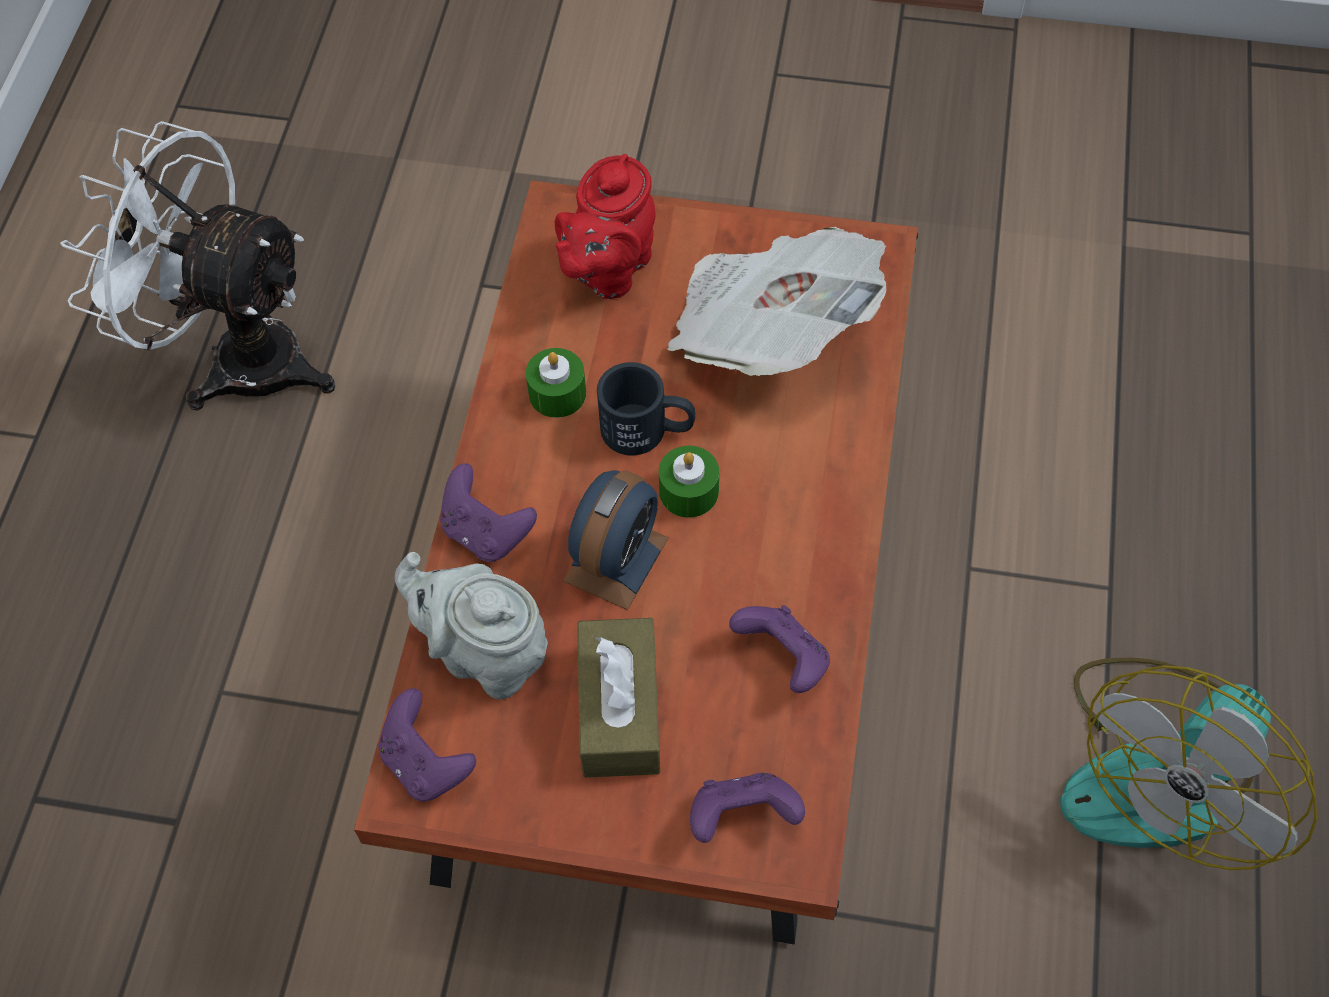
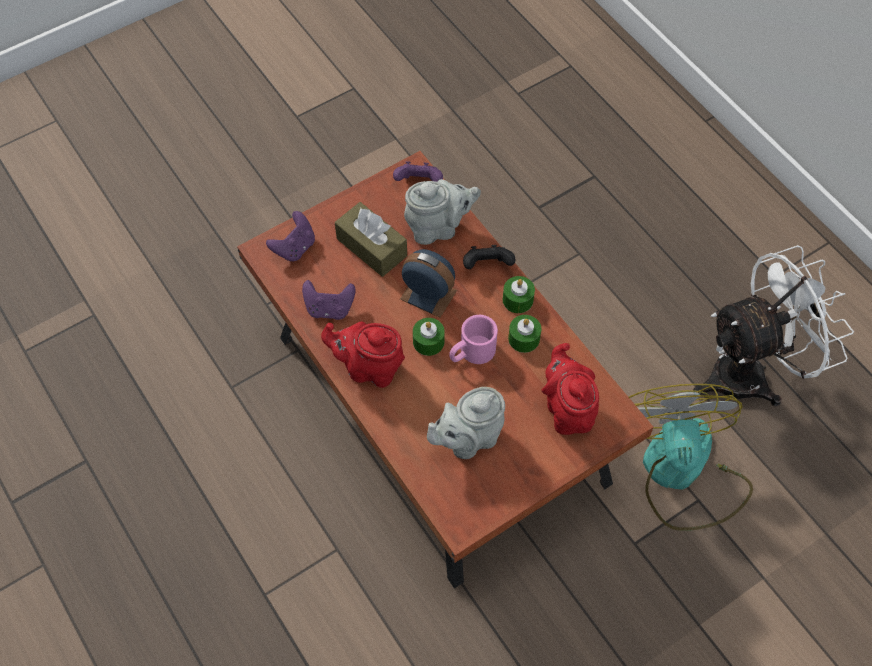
camera: 135 degrees right, 0 degrees up
purple game controller [440,463,537,562] -> black game controller [463,245,515,269]
alarm clock [563,470,669,610] -> alarm clock turned 135 degrees clockwise [400,249,457,318]
black mug [597,362,695,456] -> pink mug [449,315,498,364]
newspaper [667,227,886,376] -> grey teapot [427,387,505,459]
fan [1060,658,1317,870] -> fan moved to [629,384,753,531]
none -> red teapot [321,322,405,388]
none -> green candle [503,276,535,313]

